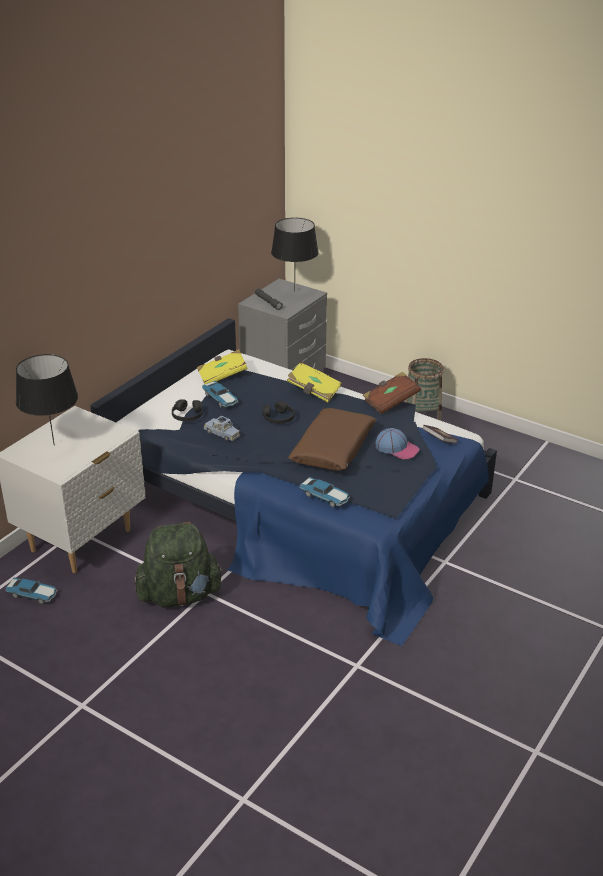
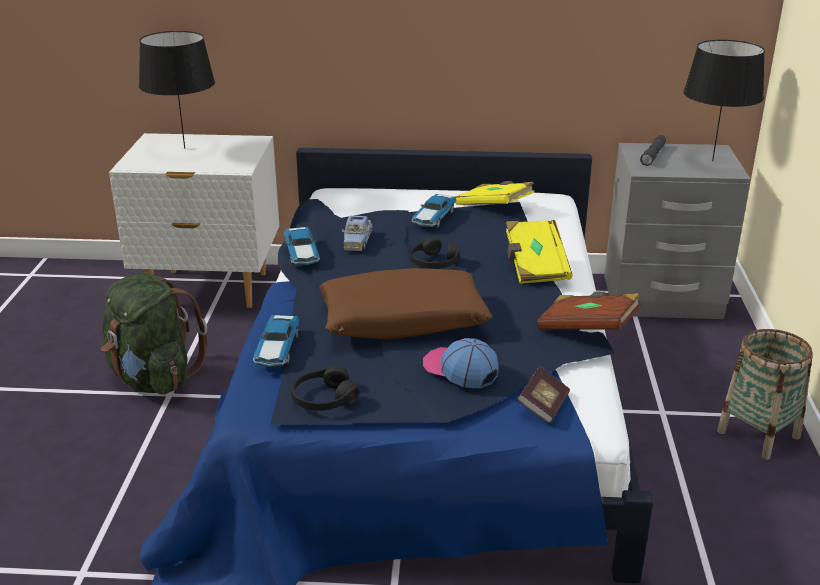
camera: 60 degrees right, 5 degrees down
toy car [5,578,58,604] -> toy car moved to [284,227,320,265]
black headphones [172,399,203,421] -> black headphones moved to [290,365,359,411]
cap [375,428,420,459] -> cap turned 135 degrees clockwise [423,338,499,388]

